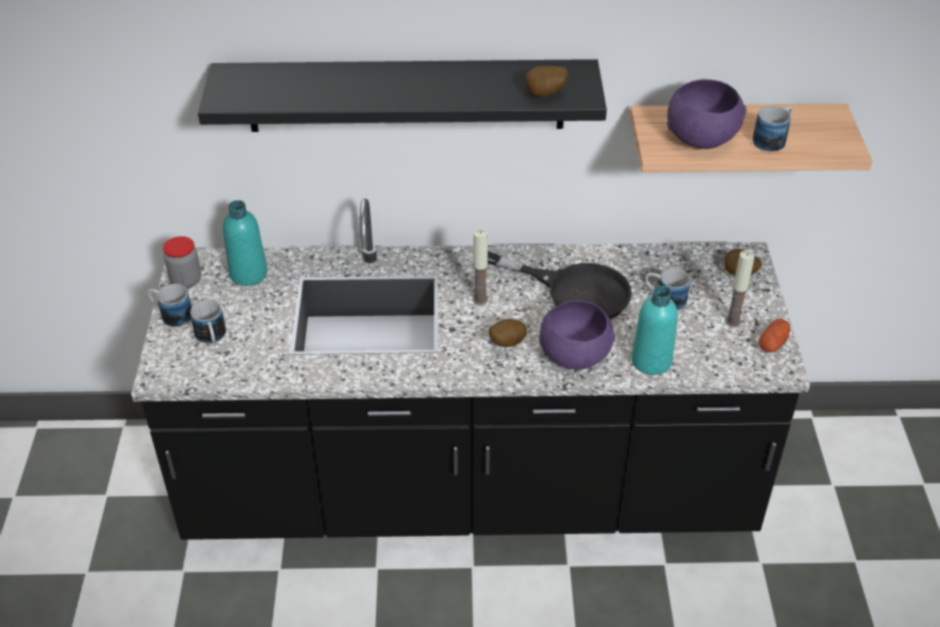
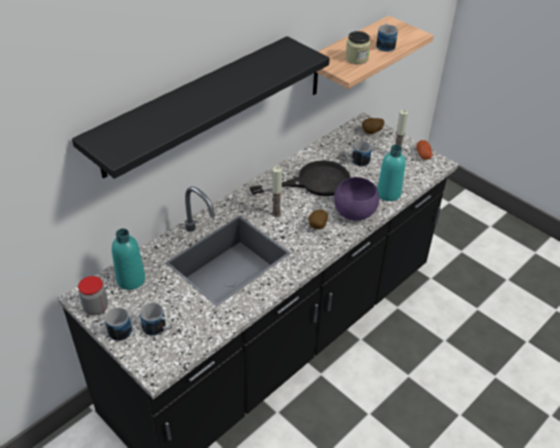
camera: 45 degrees left, 0 degrees up
potato [525,66,568,97] -> none
purple bowl [667,79,747,149] -> jar [345,31,370,64]

